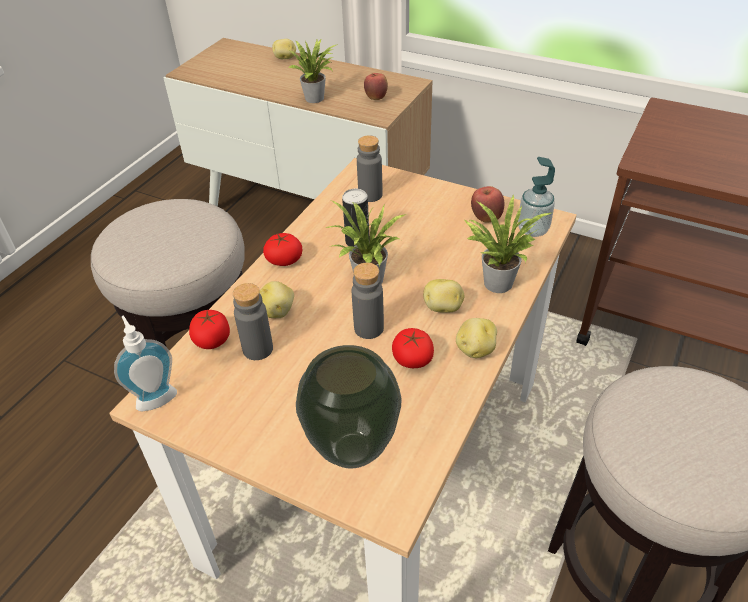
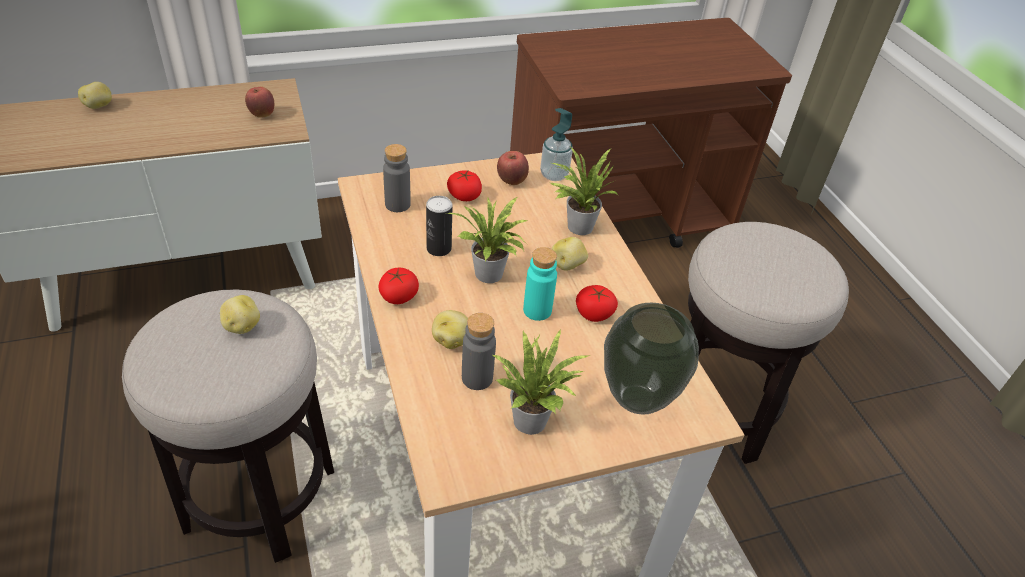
camera: 50 degrees left, 0 degrees up
soap dispenser [114,315,177,412] -> none
tomato [189,310,230,349] -> tomato moved to [447,170,482,201]
potted plant [288,39,338,103] -> potted plant moved to [491,329,589,435]
grey bottle [352,263,384,339] -> turquoise bottle [523,247,557,321]
potato [456,318,497,358] -> potato moved to [220,295,260,334]

